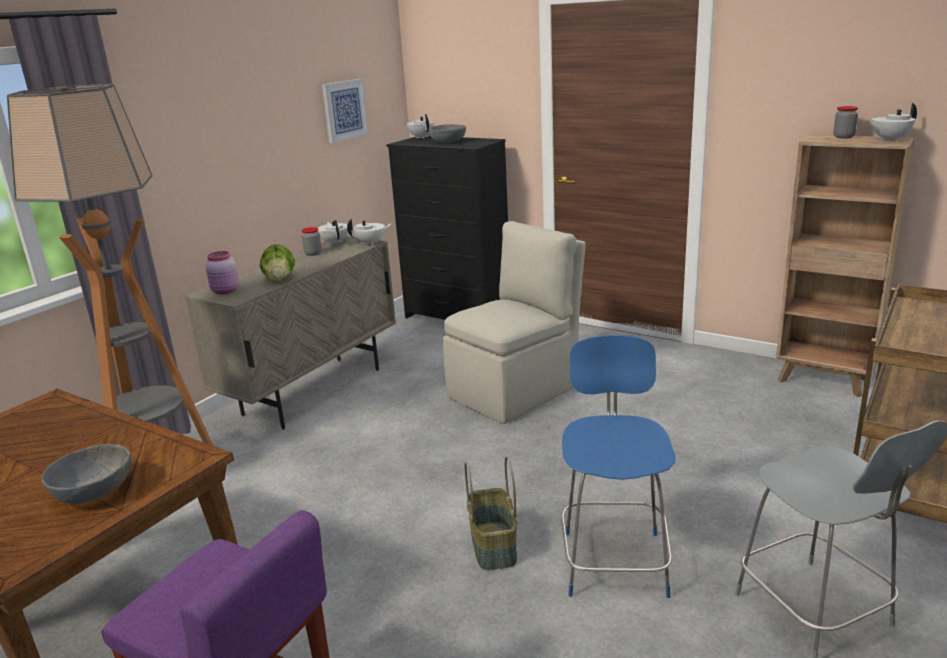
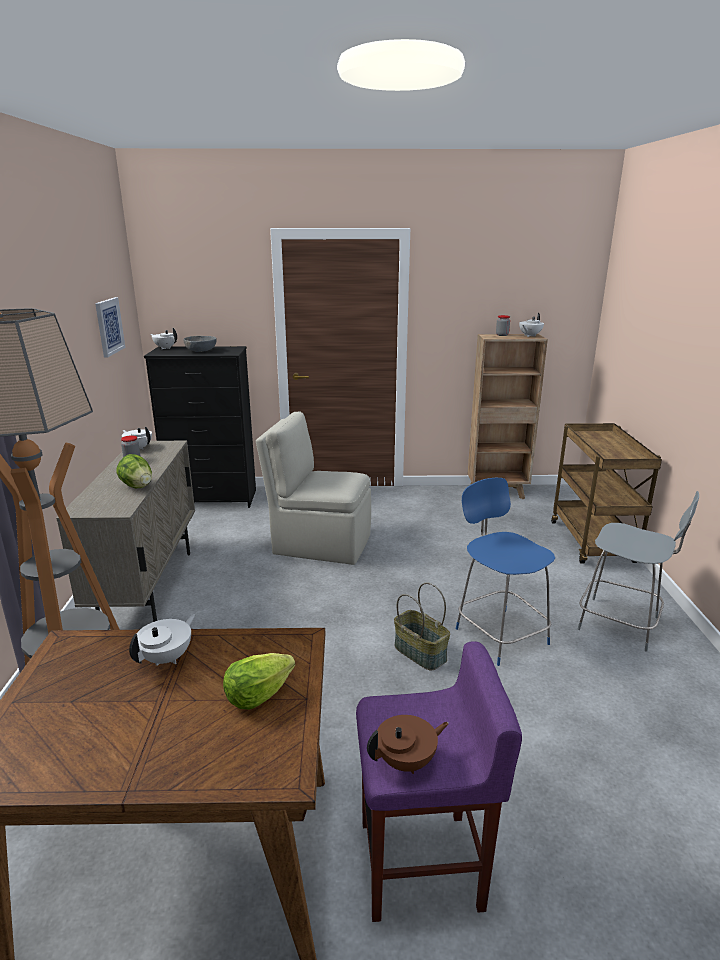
camera: 35 degrees left, 0 degrees up
grey bowl [42,444,132,504] -> lettuce [223,653,295,709]
pink jar [205,251,239,294] -> none
white teapot [347,219,393,245] -> white teapot moved to [129,614,196,666]
beige chair [443,221,586,424] -> beige chair turned 90 degrees counterclockwise [256,412,371,565]
none -> brown teapot [367,715,449,774]

